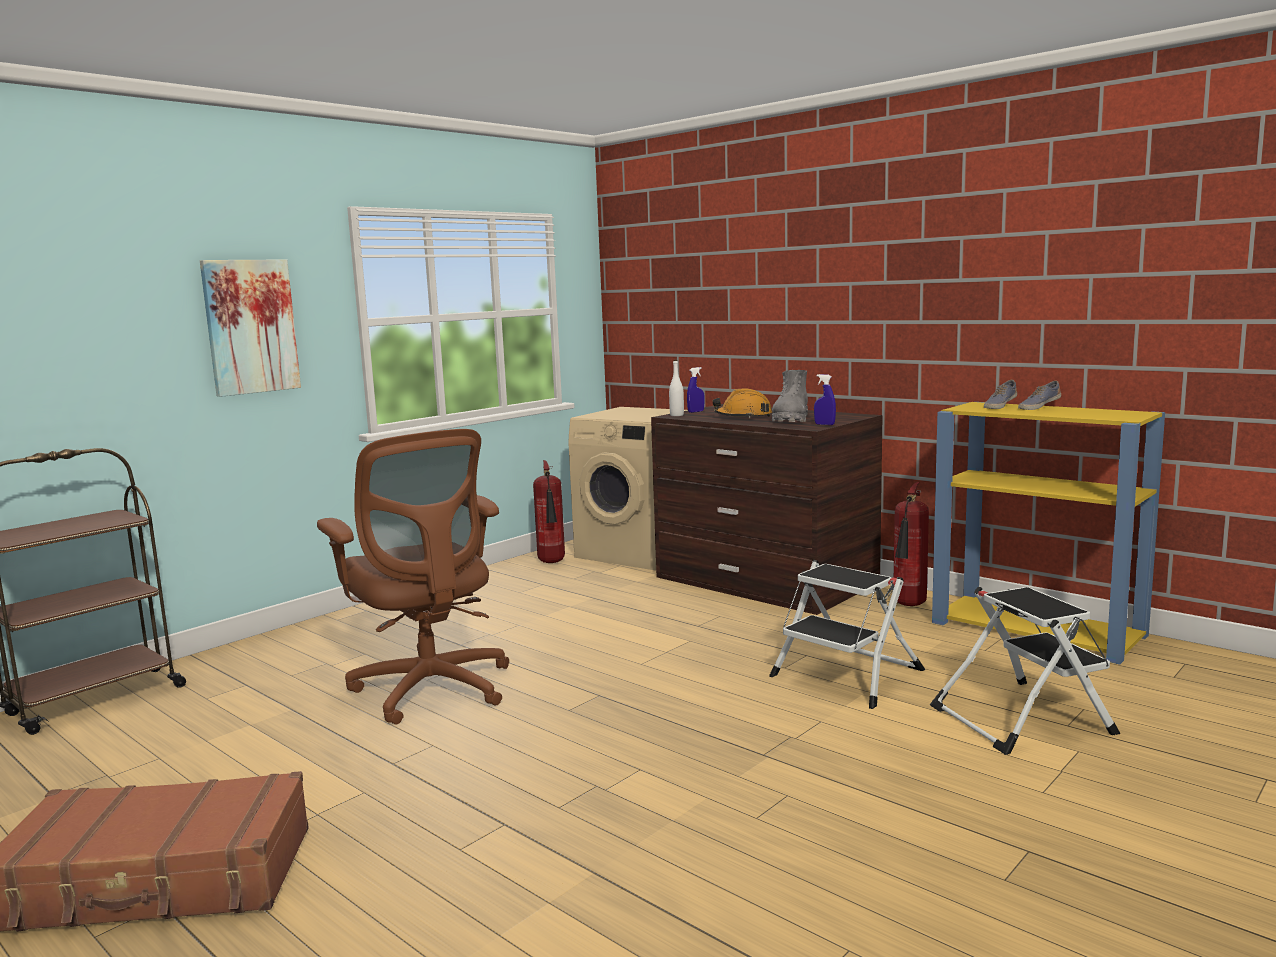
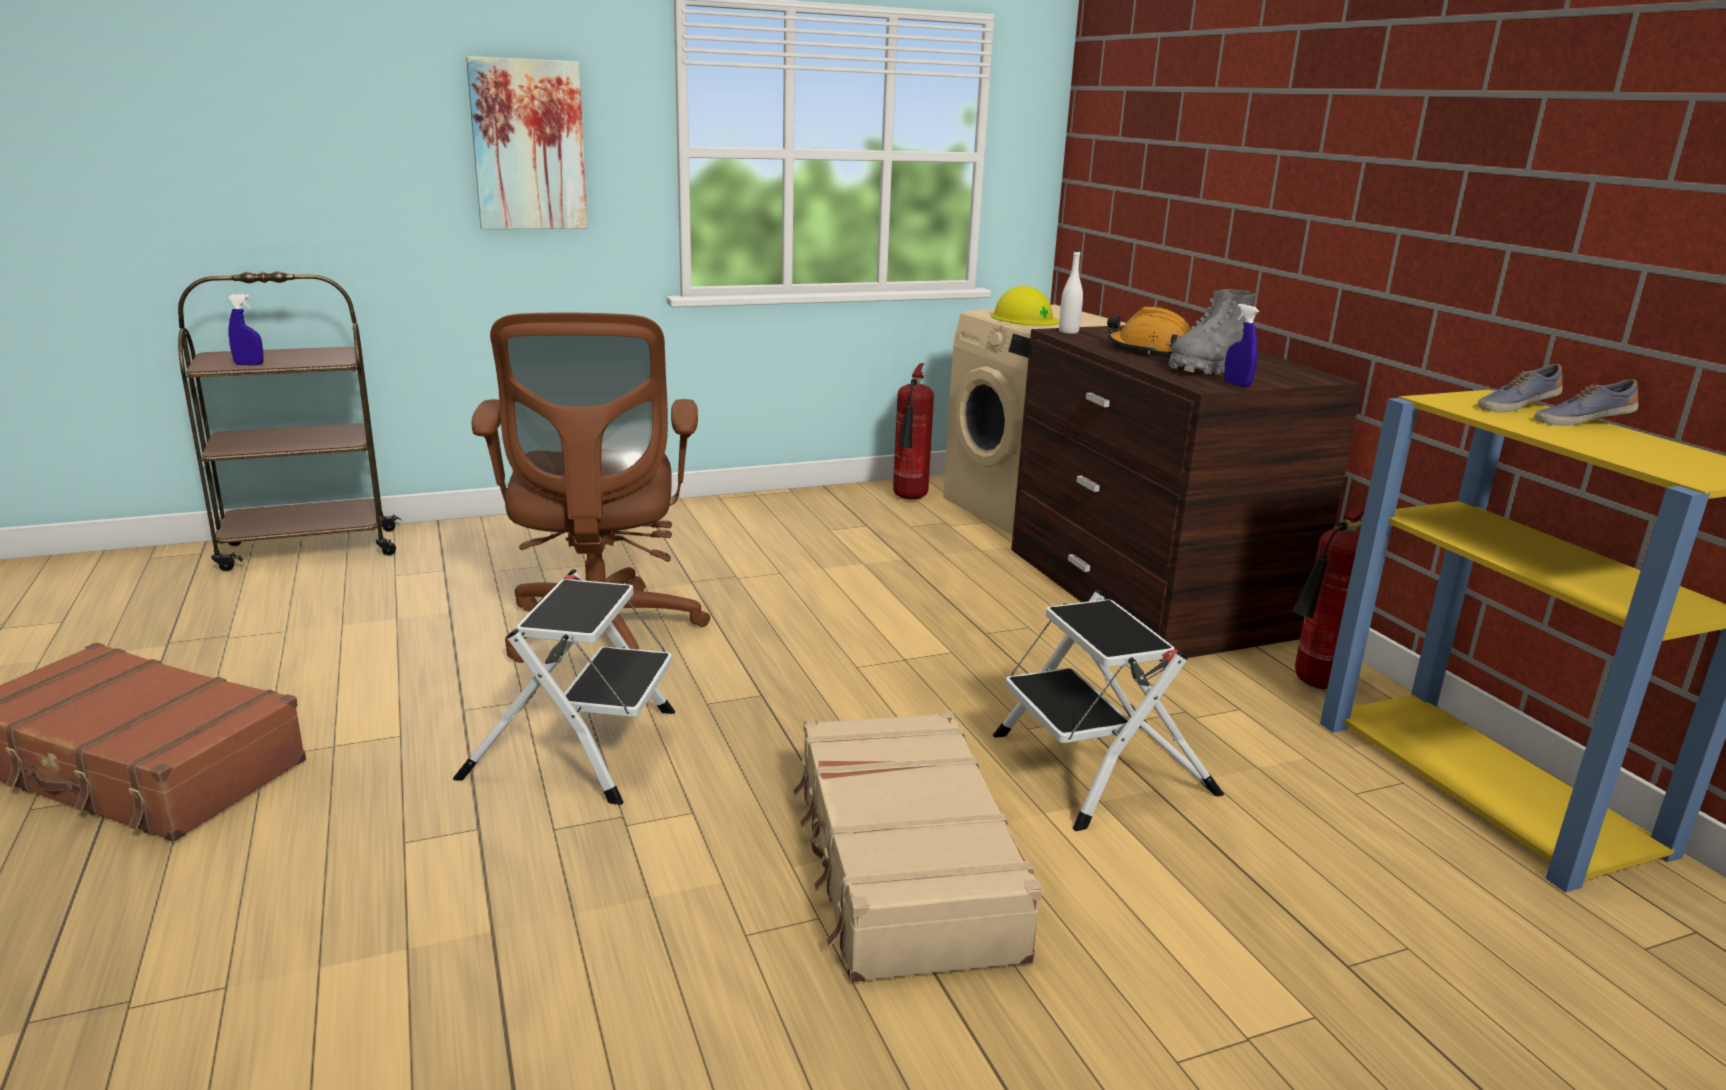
camera: 25 degrees right, 10 degrees up
blue spray bottle [687,367,705,413] -> blue spray bottle moved to [228,294,264,366]
step ladder [930,587,1120,755] -> step ladder moved to [453,569,675,805]
none -> beige suitcase [793,712,1043,982]
none -> yellow hard hat [991,286,1059,326]

